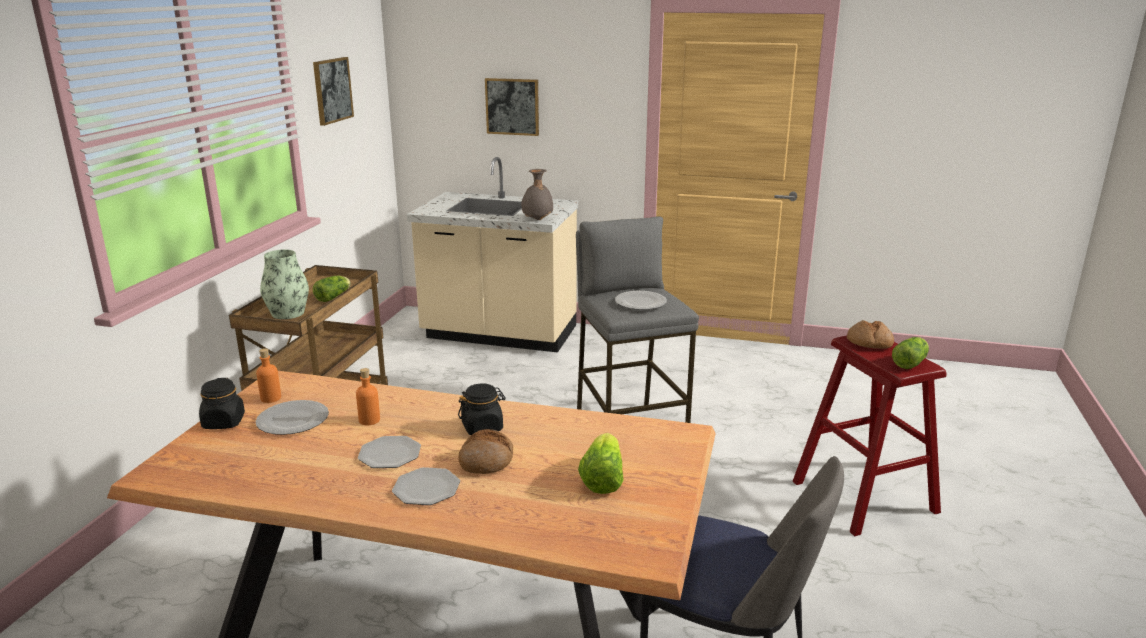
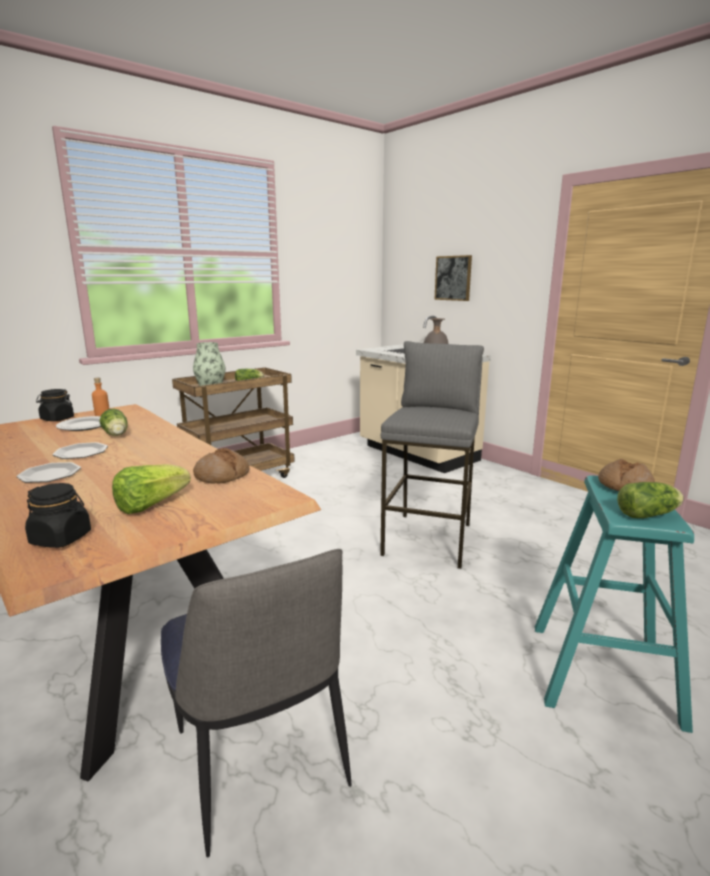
camera: 35 degrees right, 5 degrees down
picture [313,57,354,126] -> none
orange bottle [356,368,380,425] -> lettuce [100,409,128,436]
black jar [458,383,506,435] -> black jar moved to [25,483,91,548]
bread [458,429,513,474] -> bread moved to [193,448,249,484]
plate [615,291,667,310] -> none
red stool [793,336,946,536] -> turquoise stool [535,475,694,733]

